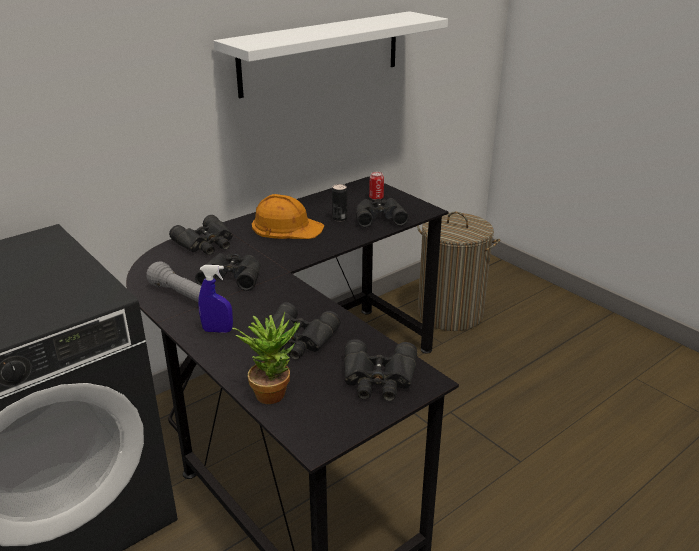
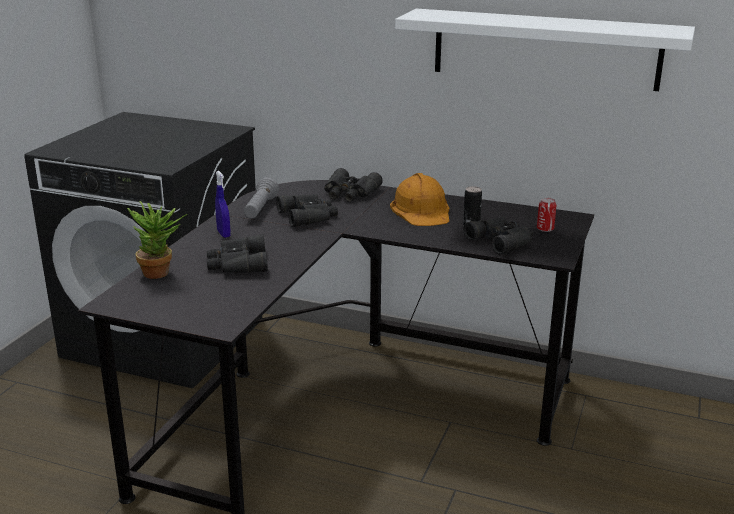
camera: 60 degrees right, 5 degrees down
black binoculars [344,339,417,401] -> none
laundry basket [417,212,500,331] -> none

